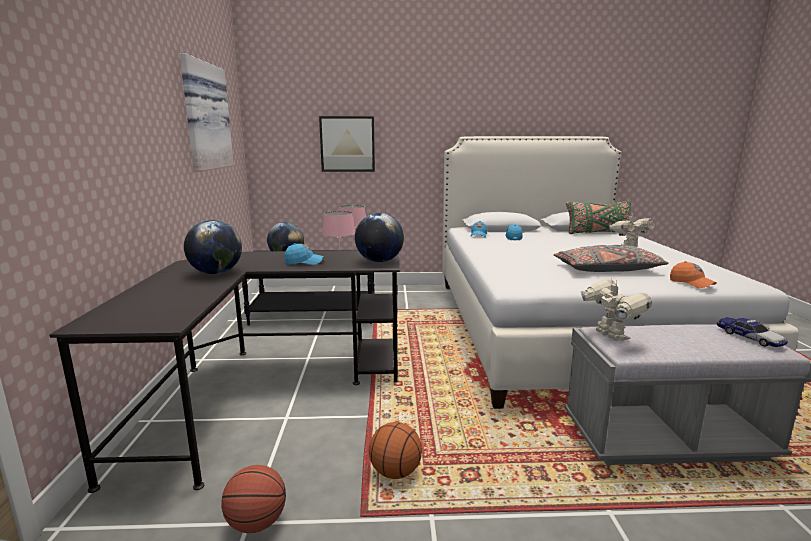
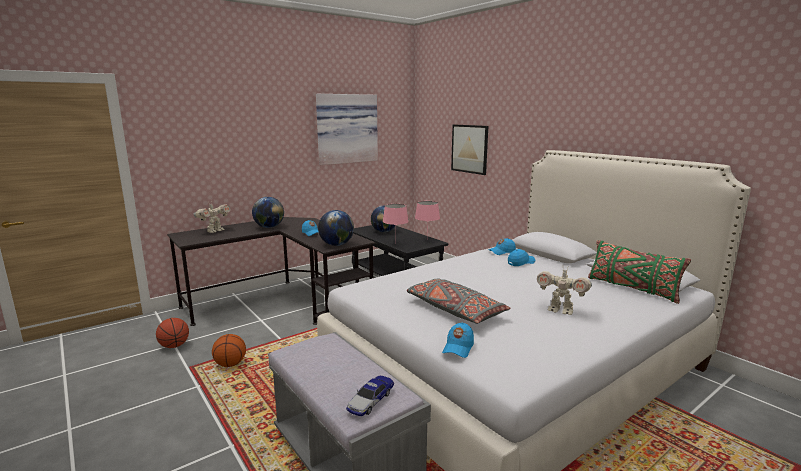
camera: 55 degrees right, 0 degrees up
toy robot [581,278,652,341] -> toy robot moved to [194,201,230,233]
orange cap [670,261,717,288] -> blue cap [442,323,474,358]

